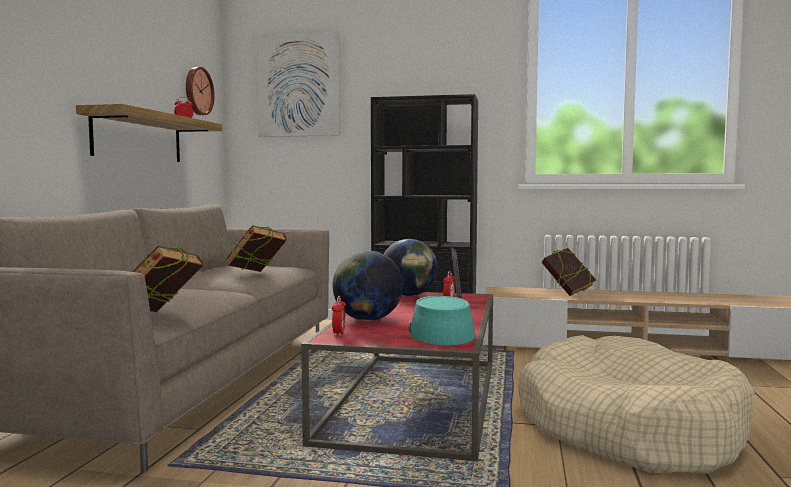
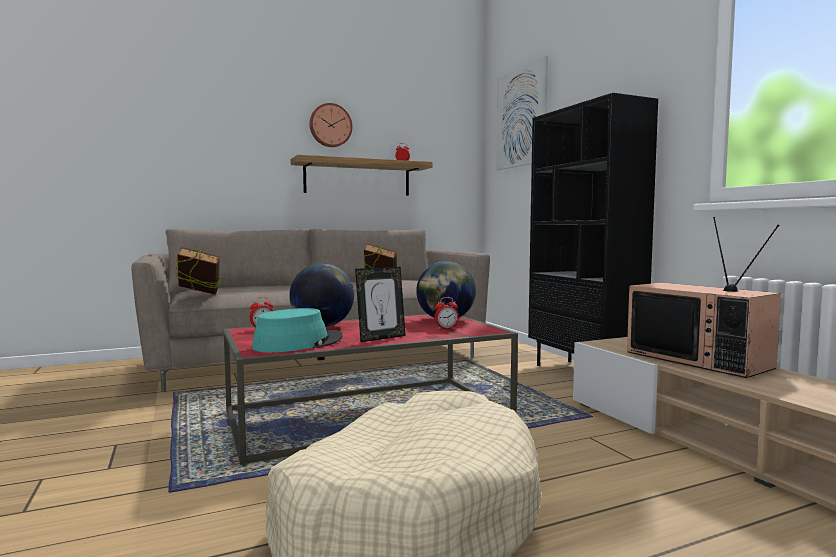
camera: 55 degrees right, 0 degrees up
wall clock [186,67,215,115] -> wall clock moved to [310,103,352,147]
book [542,248,596,296] -> television [627,217,781,378]

